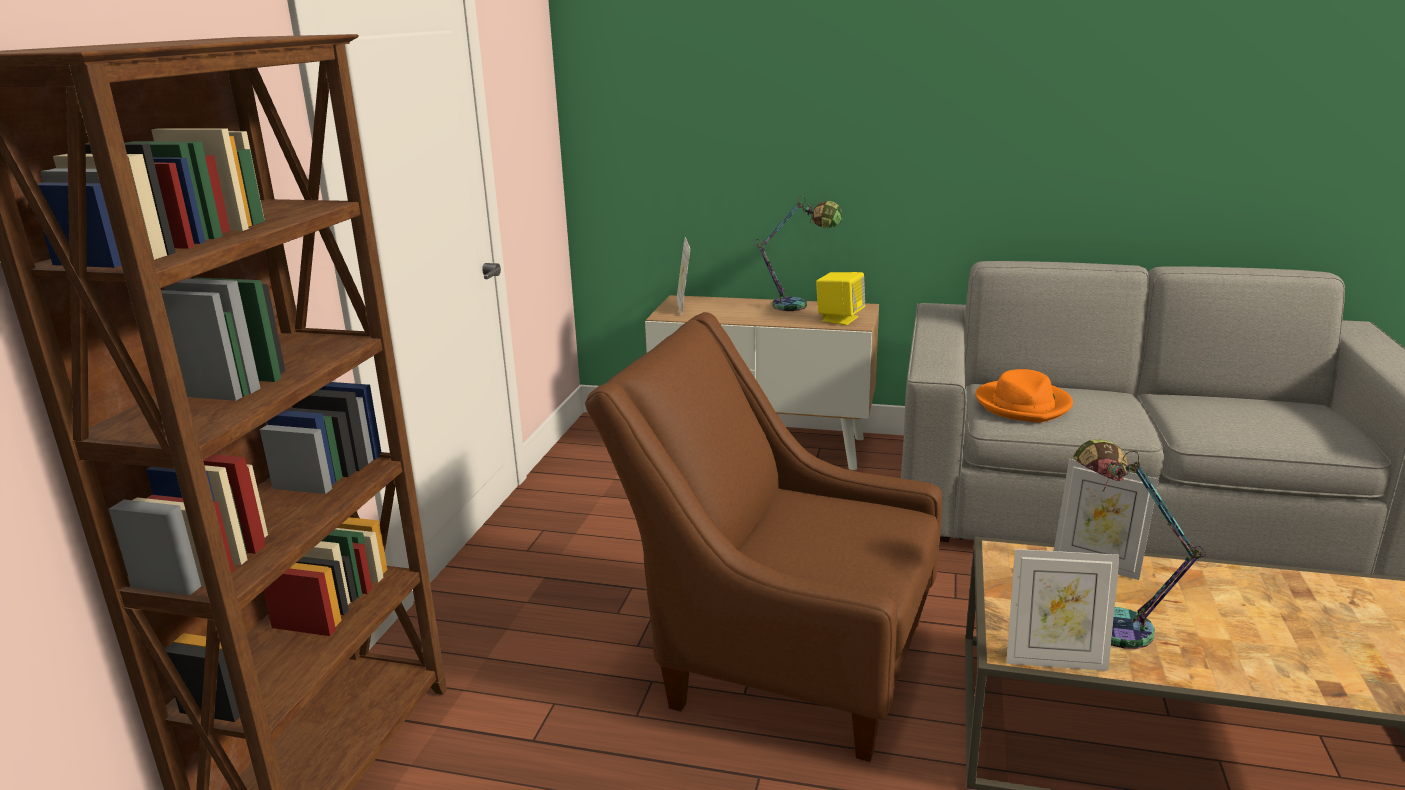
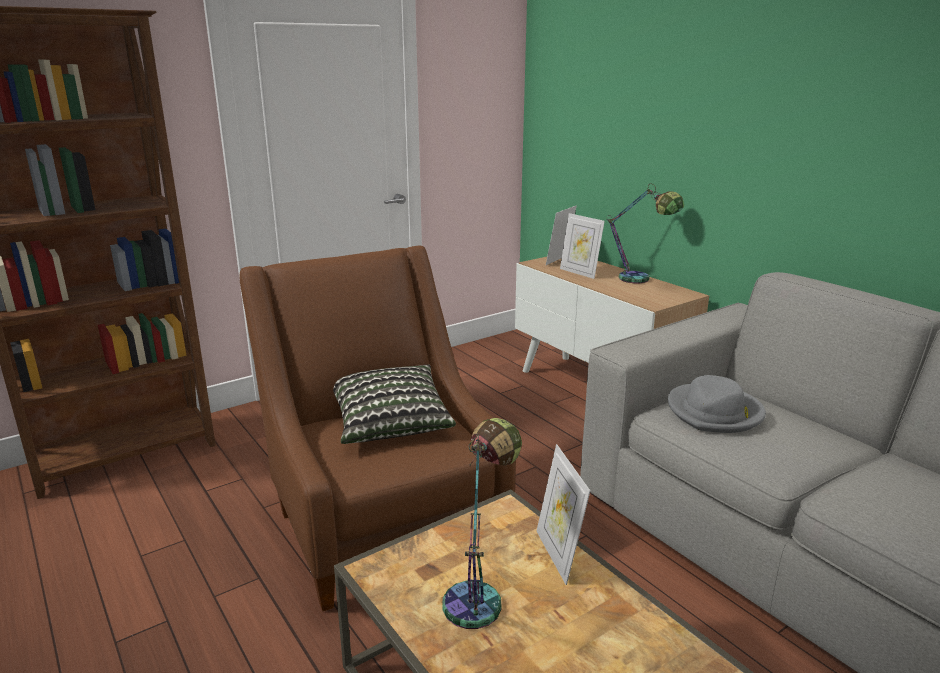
camera: 40 degrees right, 0 degrees up
yellow speaker [816,272,865,325] -> none
orange hat [975,369,1073,423] -> grey hat [668,375,766,433]
picture frame [1007,549,1120,671] -> picture frame moved to [560,213,605,279]
none -> pillow [333,365,456,444]

